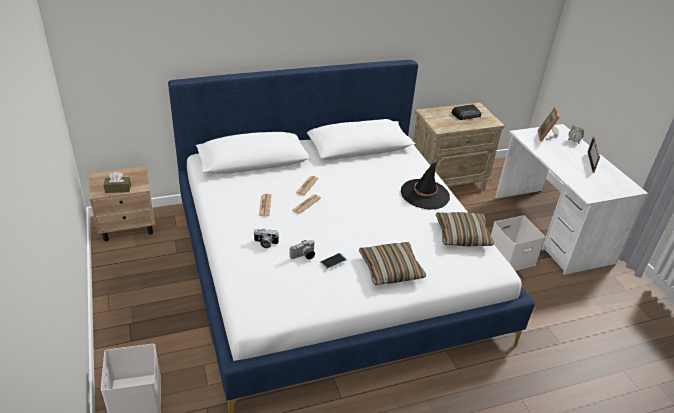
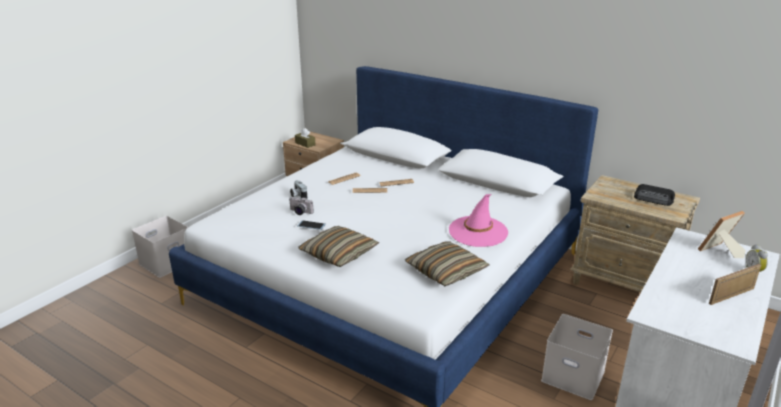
camera: 55 degrees right, 10 degrees down
black hat [401,162,450,209] -> pink hat [449,194,508,247]

